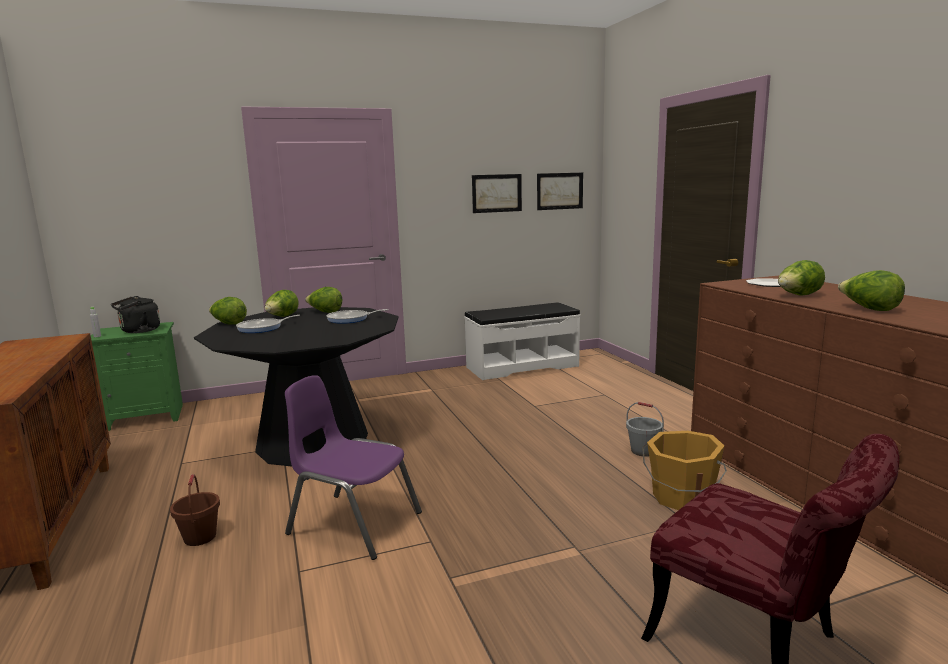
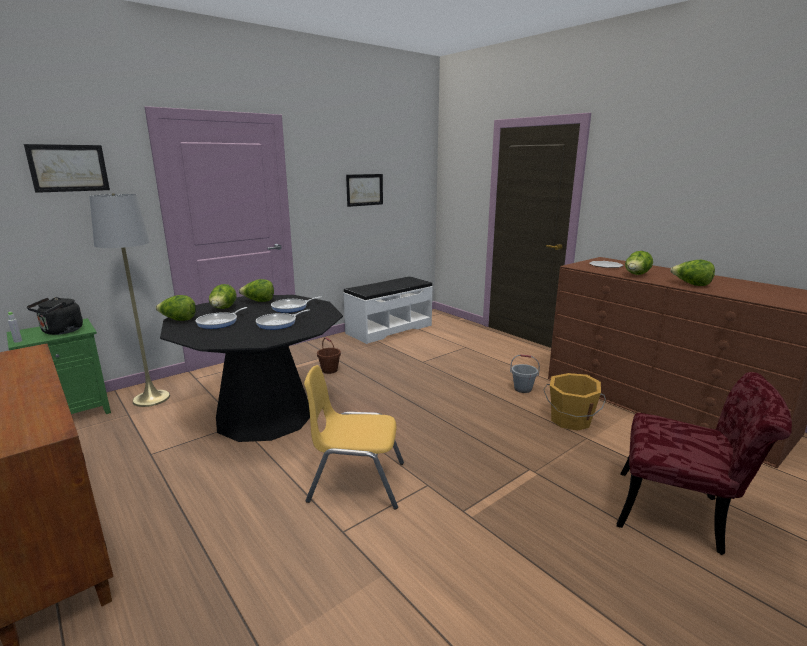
camera: 20 degrees left, 5 degrees up
brown bucket [170,474,220,546] -> brown bucket moved to [317,337,341,374]
purple chair [285,375,422,560] -> yellow chair [304,365,404,510]
picture [537,173,583,210] -> picture moved to [24,144,110,193]
none -> grey floor lamp [90,193,170,407]
none -> frying pan [256,309,310,330]

